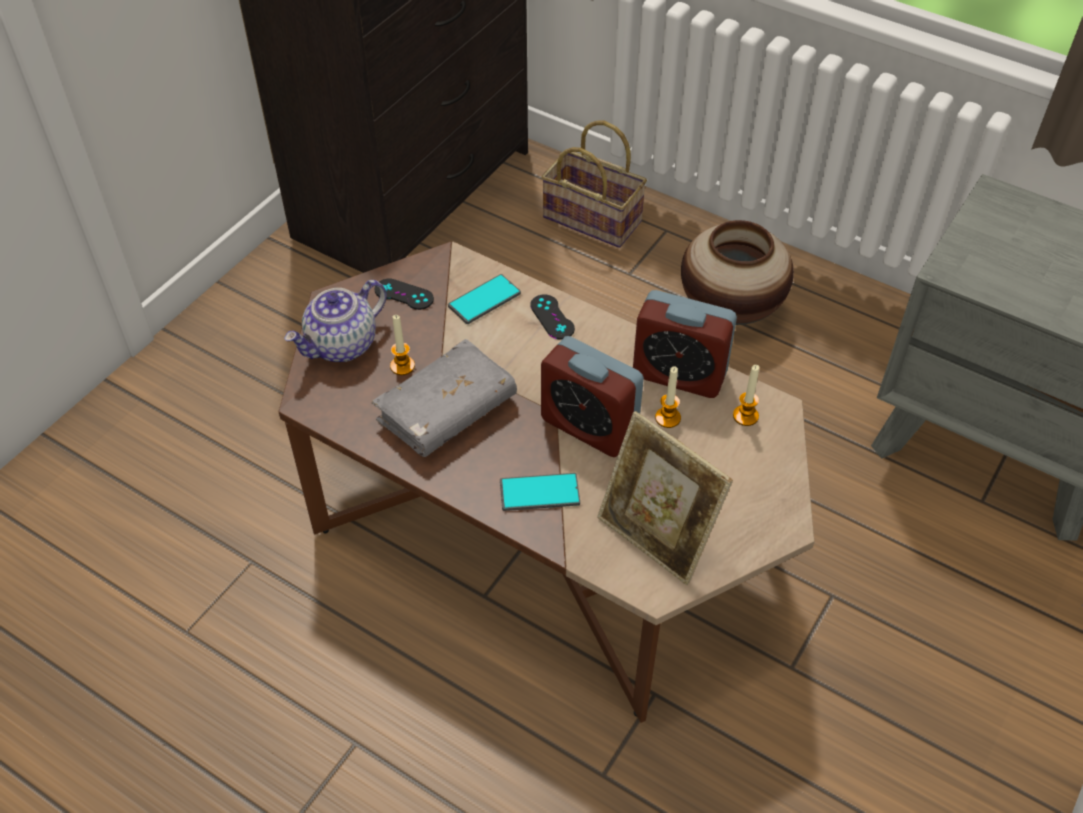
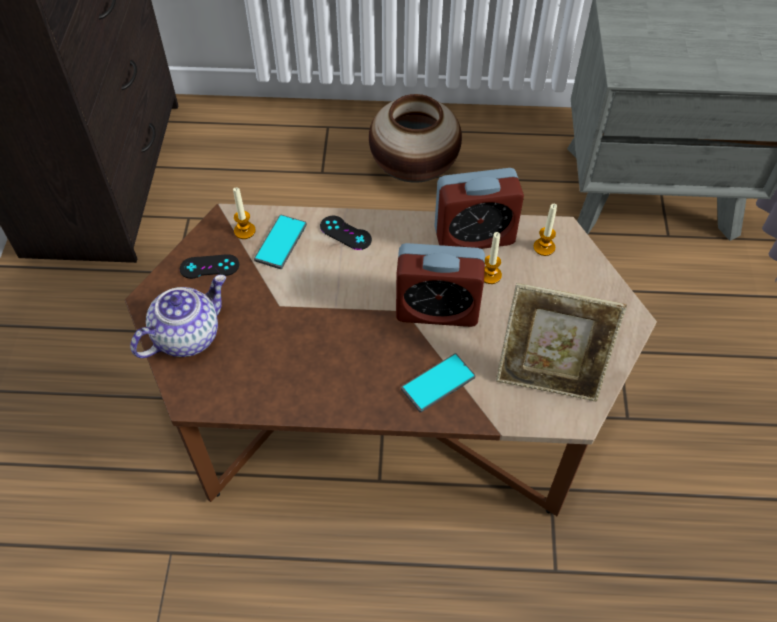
camera: 30 degrees left, 5 degrees up
teapot [284,280,387,362] -> teapot turned 150 degrees counterclockwise [130,275,227,358]
grey book [372,339,517,457] -> none
candle [390,315,415,375] -> candle moved to [233,187,256,239]
basket [541,121,647,248] -> none

